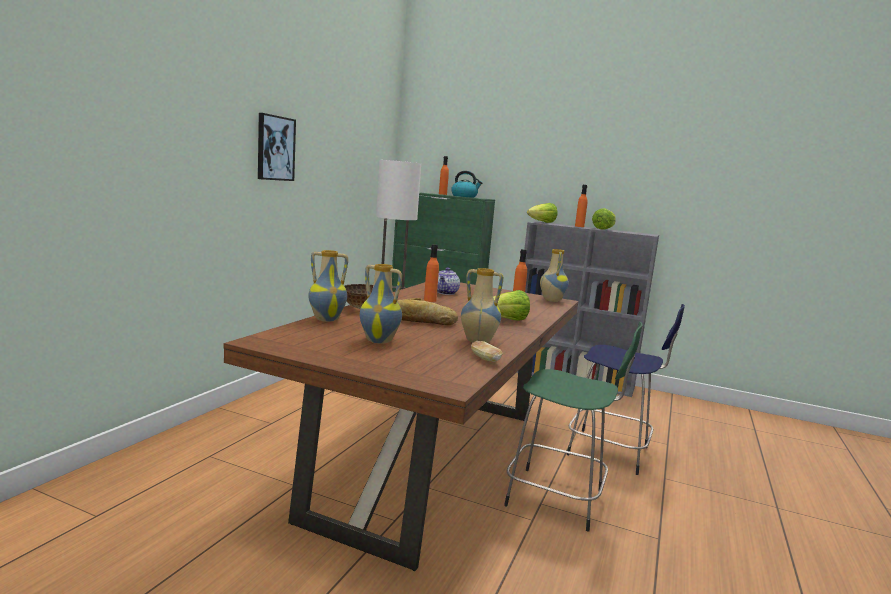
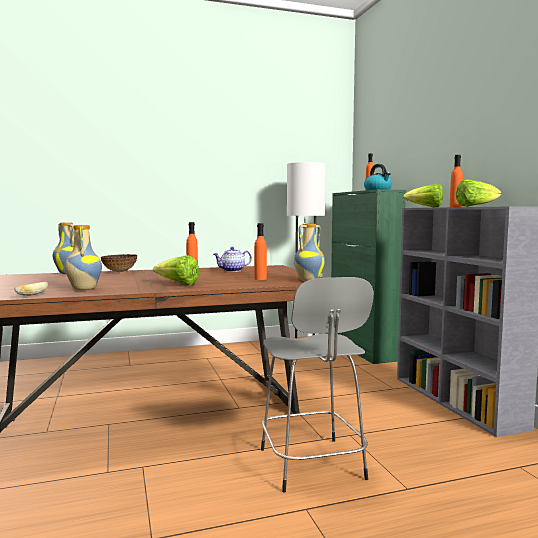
camera: 50 degrees right, 5 degrees down
picture [258,113,296,181] -> none
vase [360,264,402,344] -> none
bread [397,298,458,326] -> none
green stool [504,322,643,532] -> none
blue stool [567,304,685,475] -> grey stool [261,277,374,493]

